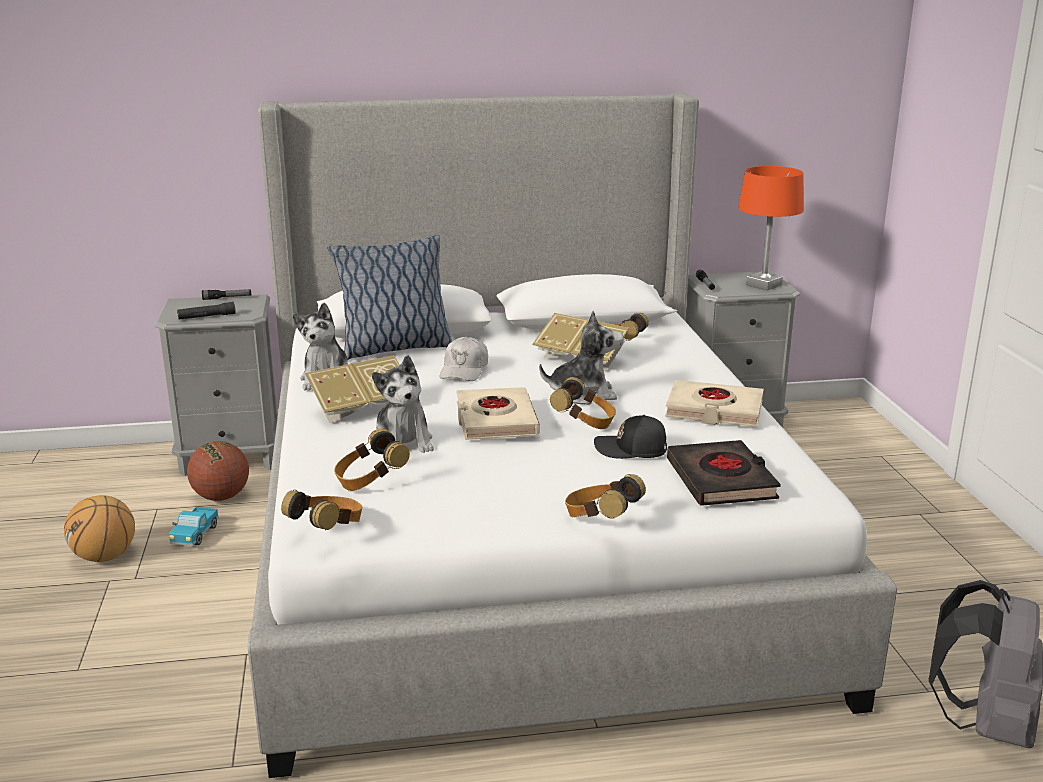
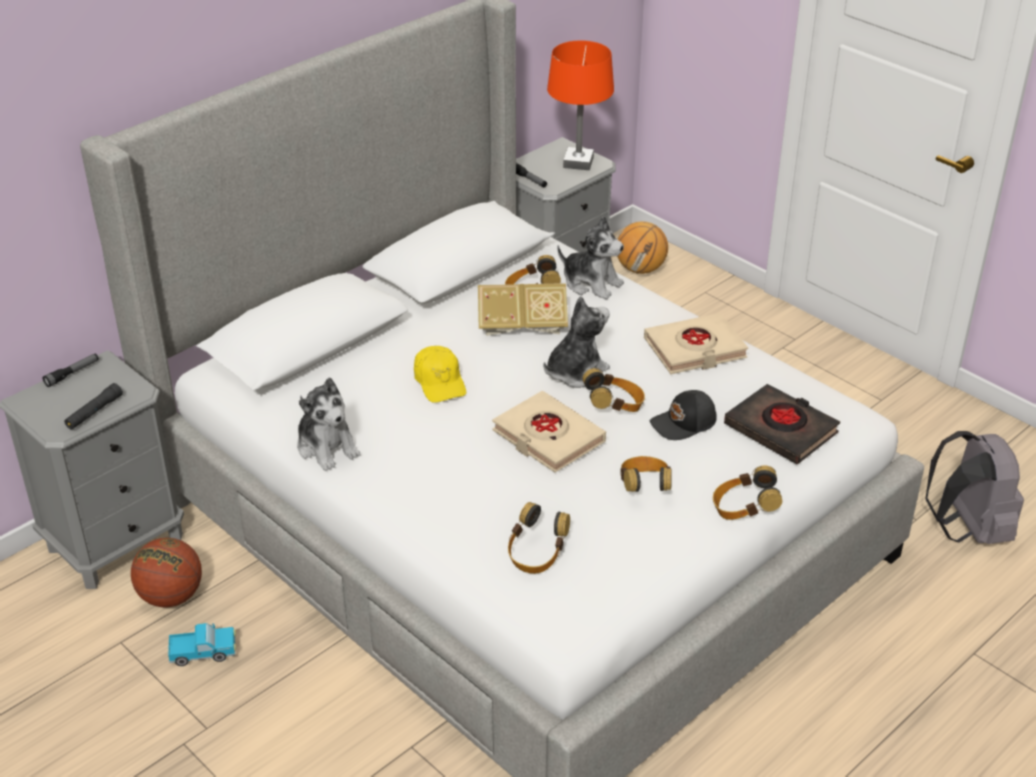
camera: 35 degrees left, 15 degrees up
basketball [64,495,135,562] -> basketball moved to [617,221,668,274]
toy truck [169,507,219,546] -> toy truck turned 75 degrees counterclockwise [168,623,236,666]
headphones [281,490,362,530] -> headphones moved to [620,456,672,492]
book [305,355,400,423] -> none
pillow [327,235,452,360] -> none
plush toy [372,355,434,453] -> plush toy moved to [557,216,624,299]
white cap [440,337,488,381] -> yellow cap [414,346,466,403]

